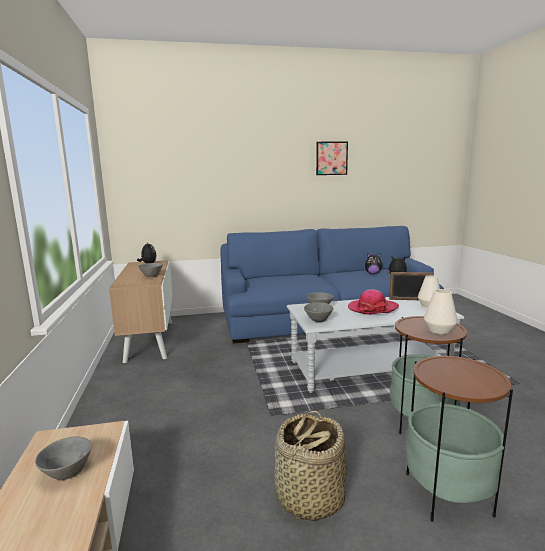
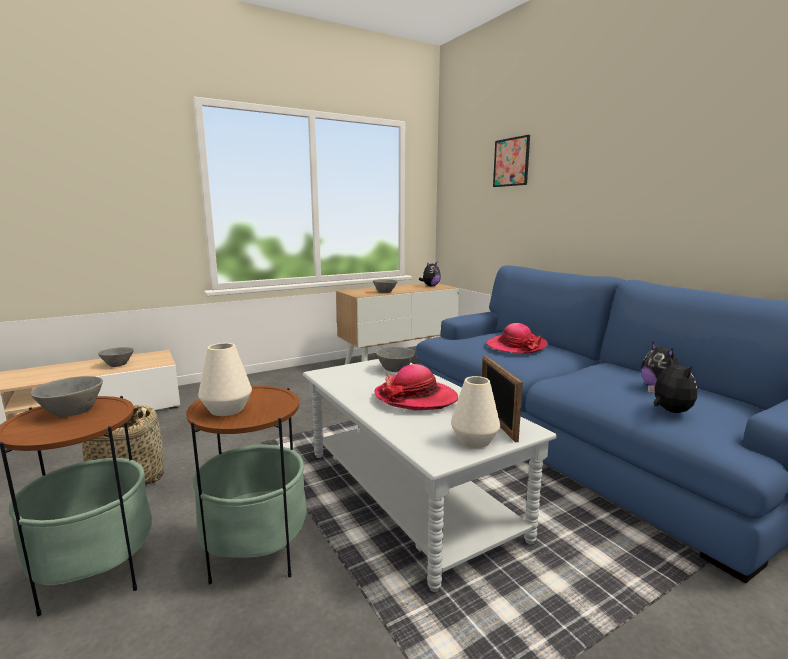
camera: 70 degrees right, 0 degrees up
grey bowl [304,302,333,322] -> grey bowl moved to [31,376,103,417]
picture [316,142,348,175] -> picture moved to [493,135,530,187]
none -> hat [486,323,548,354]

